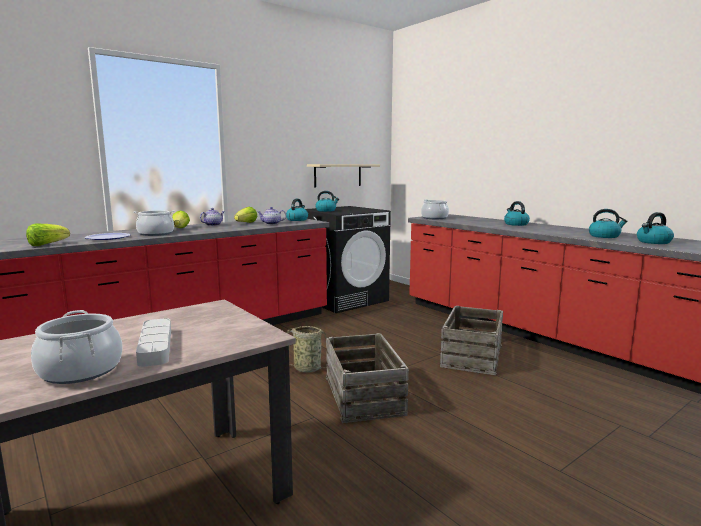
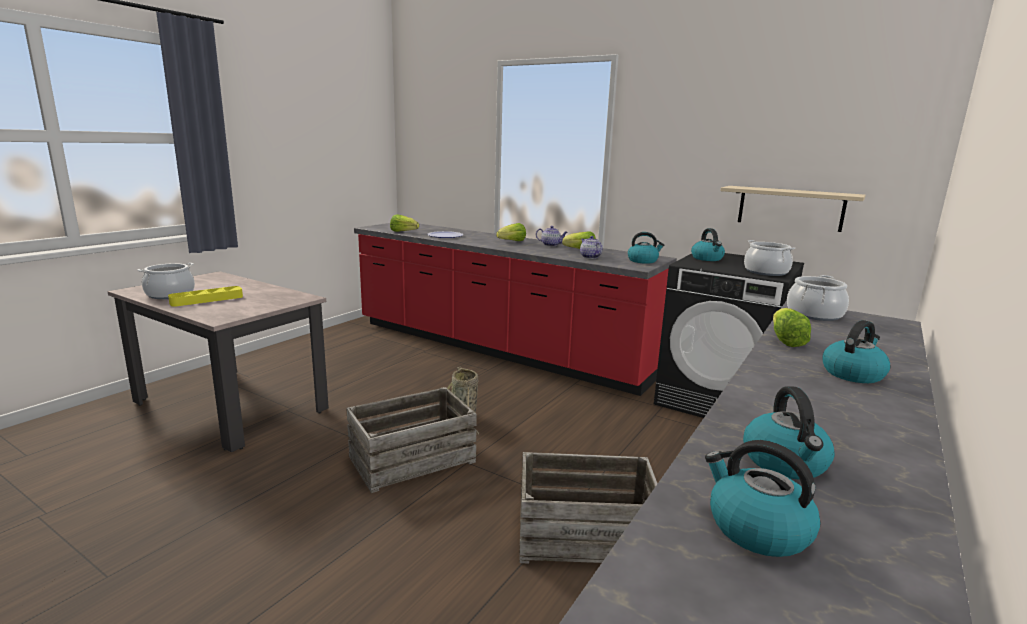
camera: 70 degrees right, 5 degrees up
cooking pot [133,210,175,236] -> cooking pot moved to [744,240,795,276]
grey tray [136,318,171,367] -> yellow tray [168,286,243,307]
none -> lettuce [773,308,811,347]

